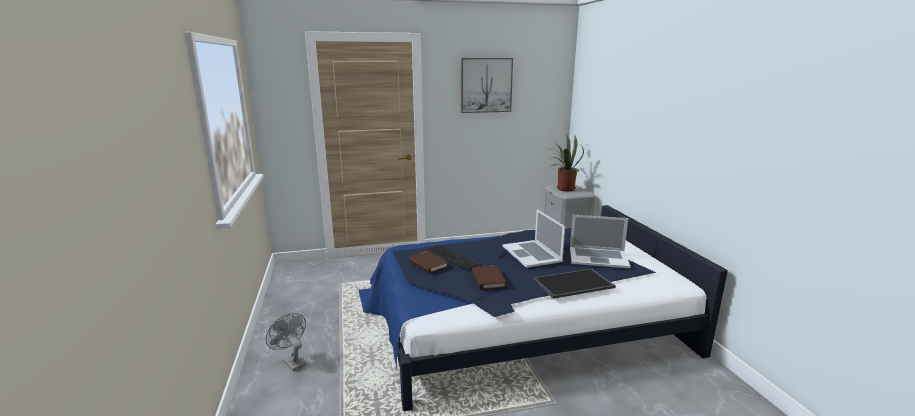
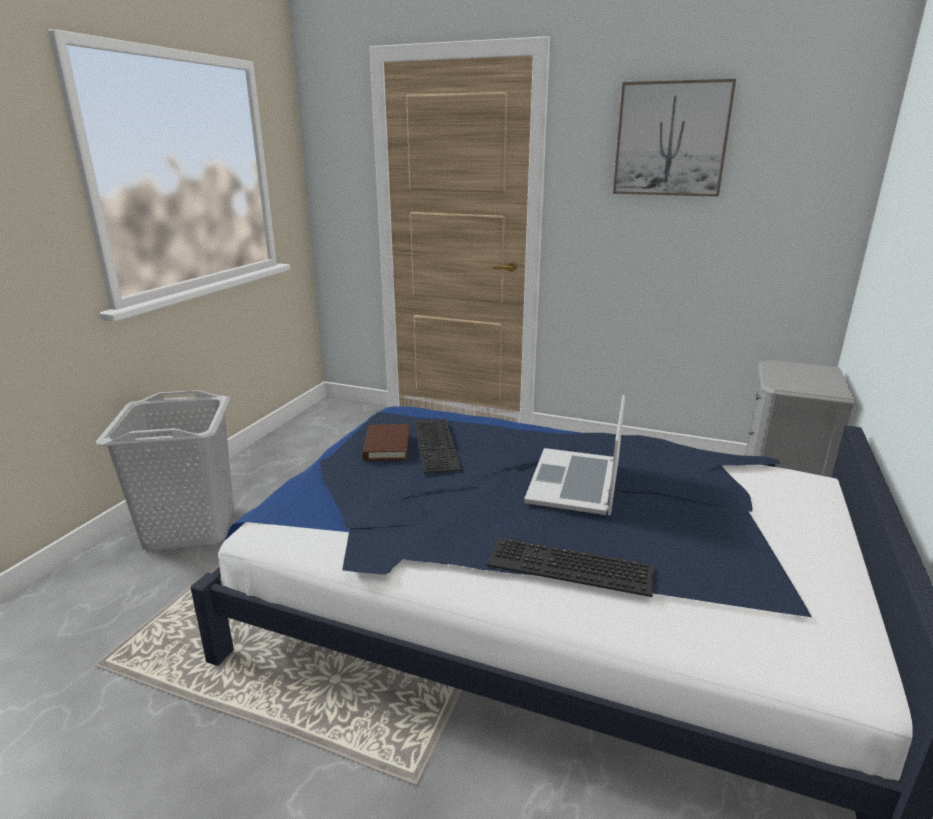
camera: 35 degrees right, 5 degrees up
grey fan [266,313,307,372] -> grey laundry basket [96,390,234,551]
brown book [472,265,506,290] -> none
tray [533,268,616,299] -> keyboard [487,538,654,597]
potted plant [549,135,584,191] -> none
laptop [570,215,631,268] -> none

